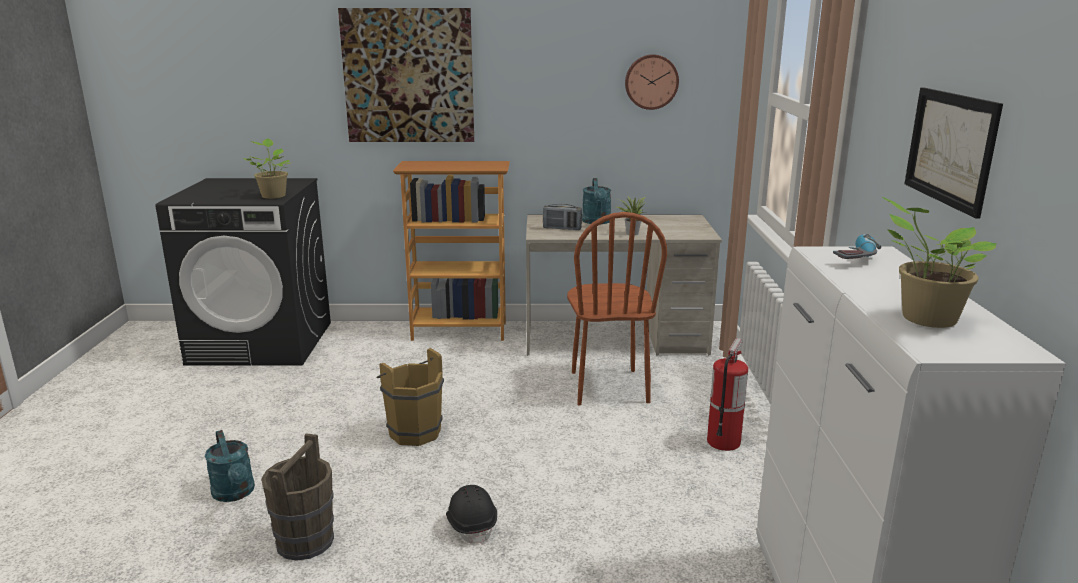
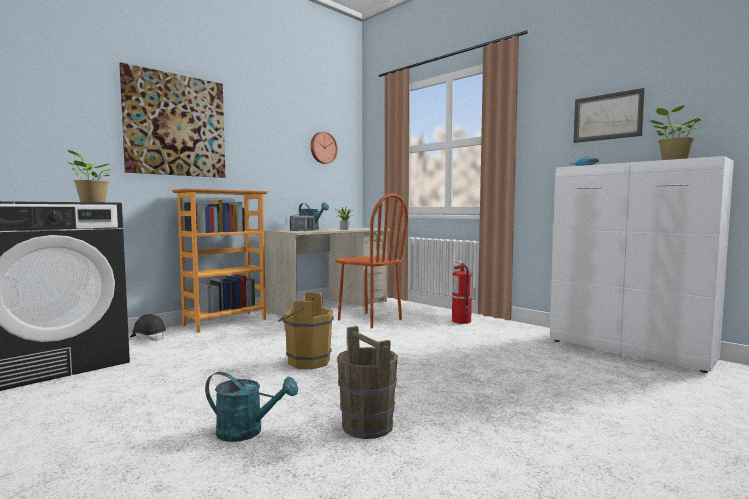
camera: 45 degrees left, 15 degrees down
black hard hat [446,485,497,545] -> black hard hat moved to [130,314,166,341]

